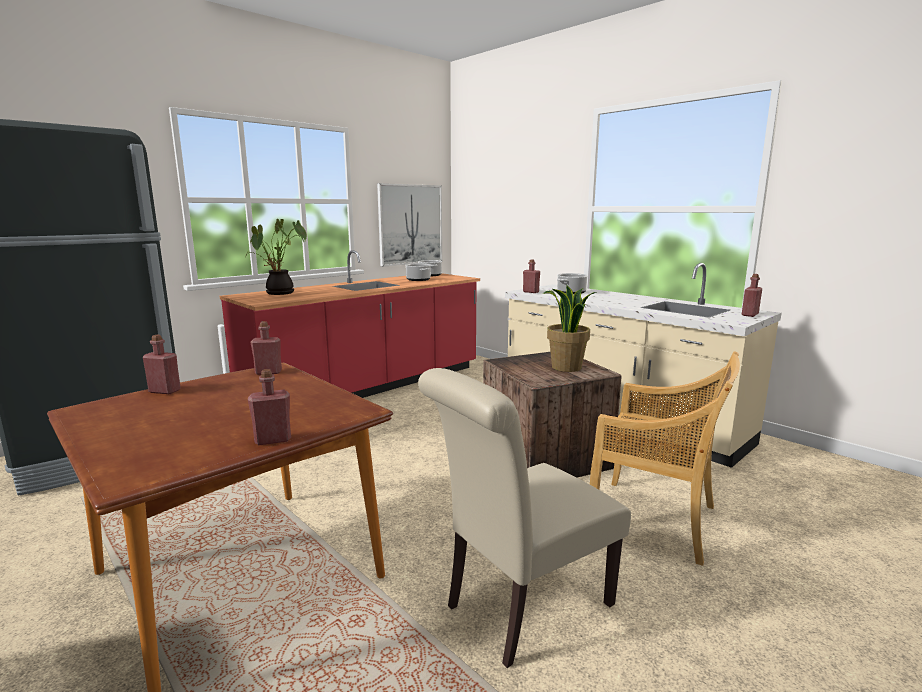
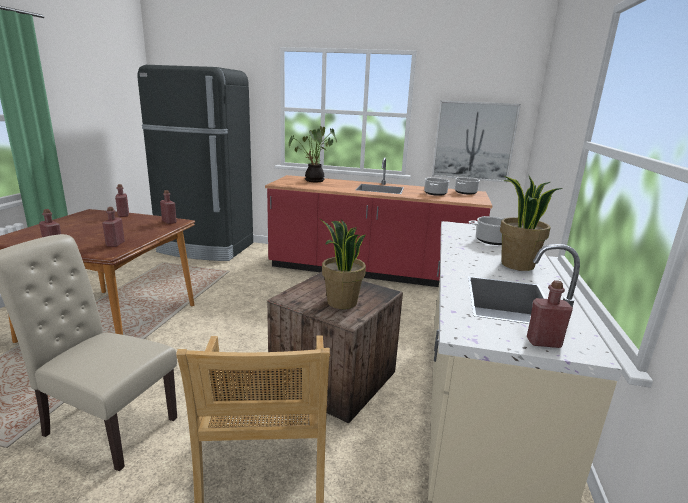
camera: 55 degrees right, 5 degrees up
red bottle [523,260,540,293] -> red bottle moved to [102,207,125,247]
none -> potted plant [500,176,564,271]

